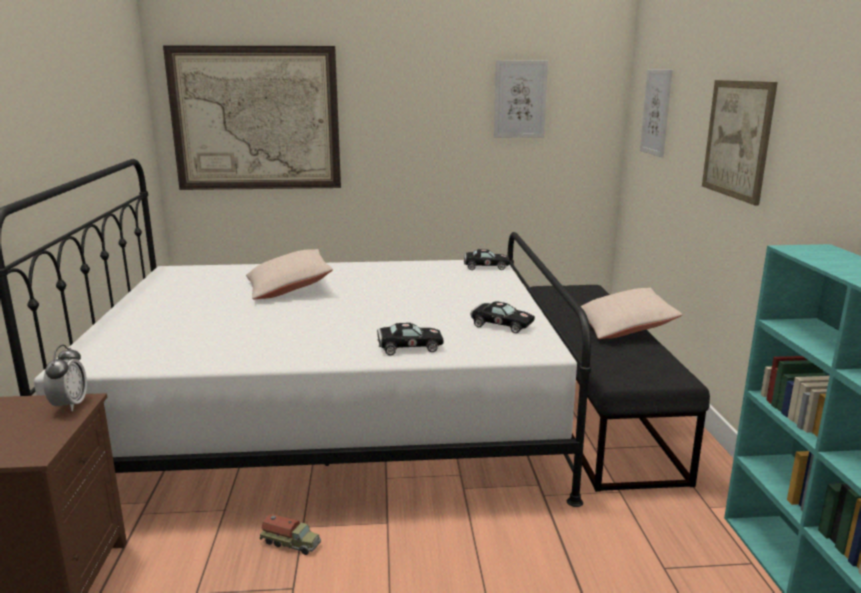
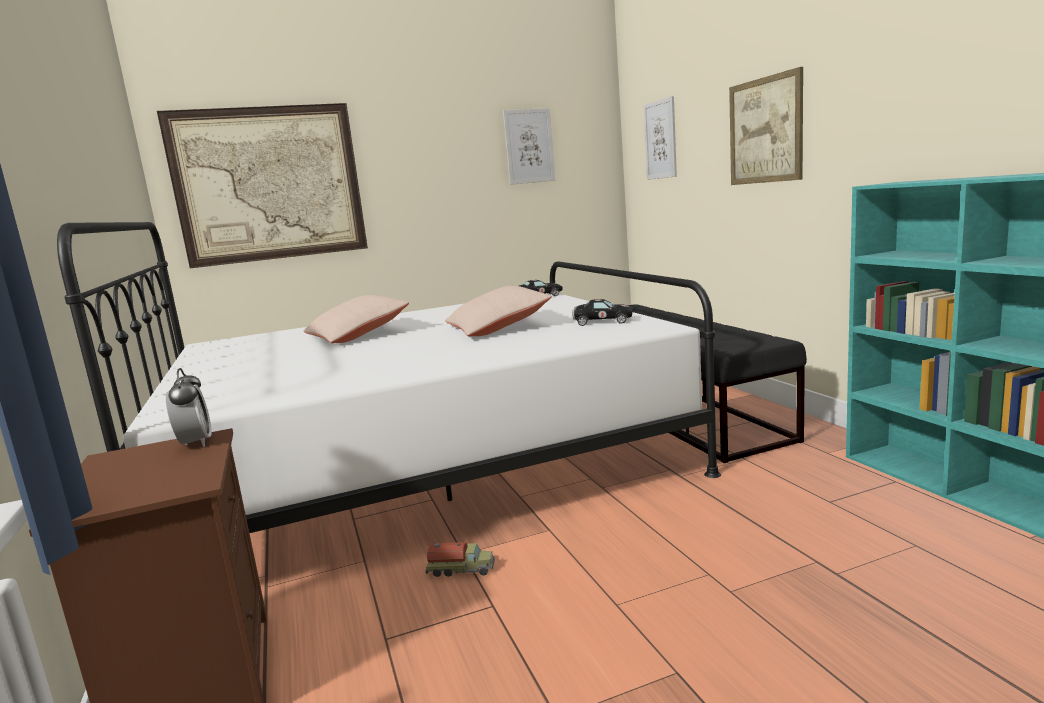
camera: 15 degrees left, 5 degrees down
black toy car [377,323,443,355] -> none
beige pillow [581,288,682,339] -> beige pillow moved to [445,286,551,336]

